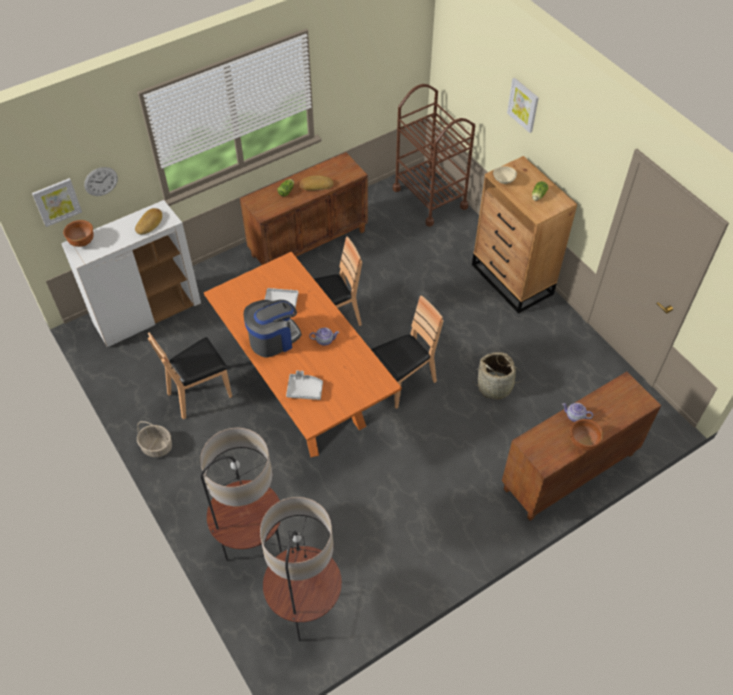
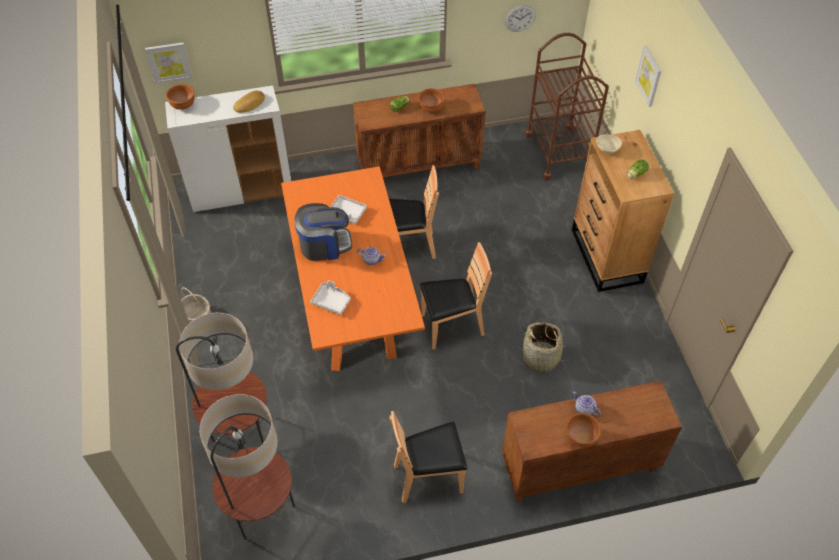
camera: 20 degrees right, 0 degrees up
wall clock [84,167,118,196] -> wall clock moved to [505,5,536,32]
brown chair [148,332,232,419] -> brown chair moved to [389,411,467,503]
bread [300,176,333,191] -> brown bowl [418,88,445,113]

